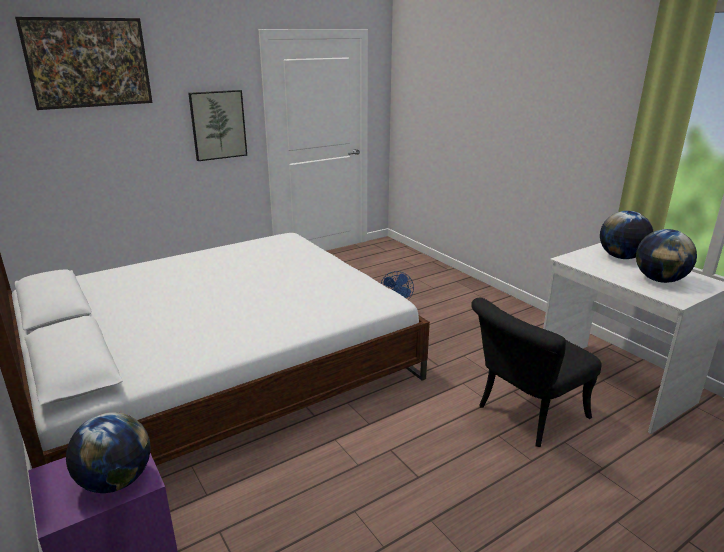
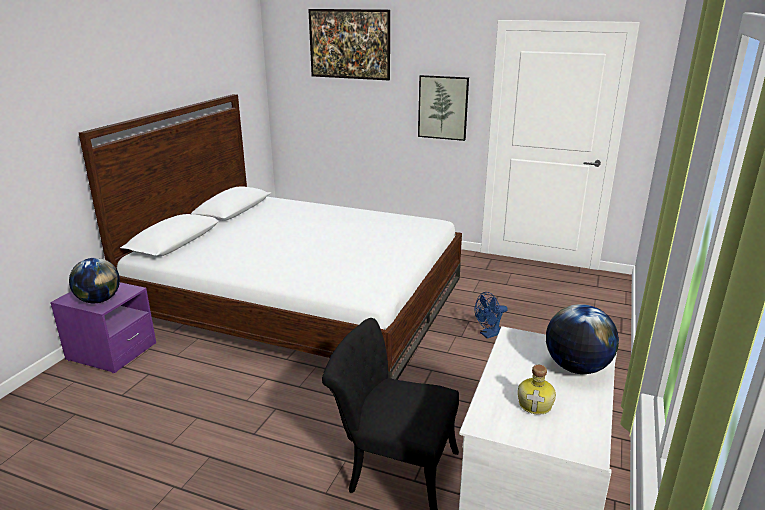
camera: 55 degrees right, 0 degrees up
globe [636,229,697,283] -> bottle [518,365,556,415]

